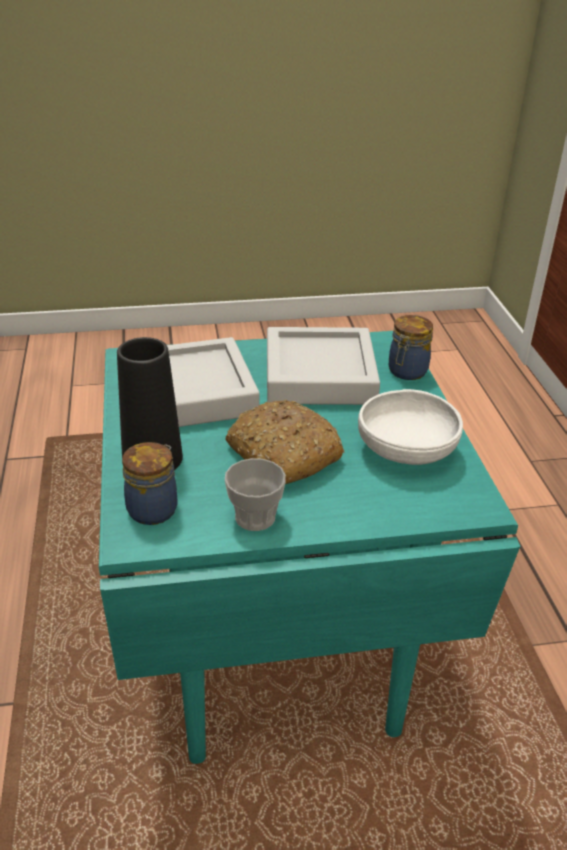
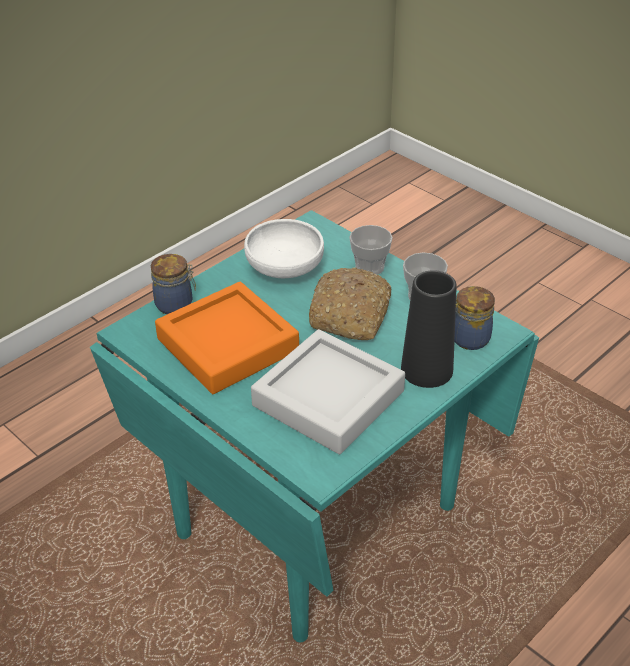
camera: 125 degrees left, 5 degrees up
grey tray [267,327,380,405] -> orange tray [155,282,299,394]
none -> cup [349,225,393,275]

